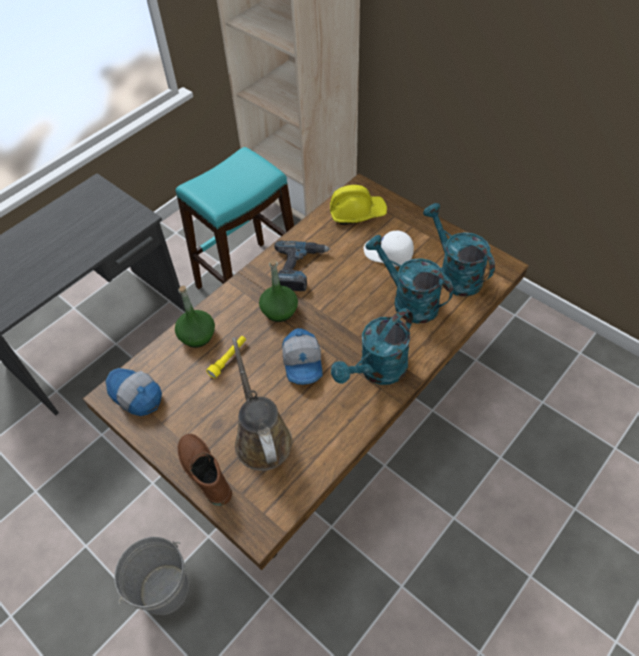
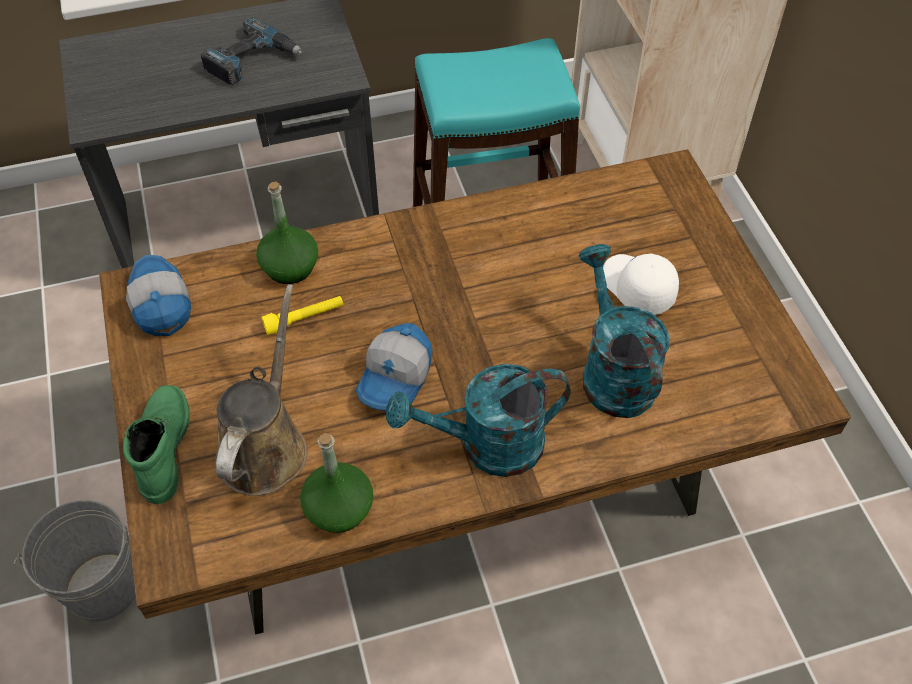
camera: 30 degrees right, 0 degrees up
brown boot [178,434,232,506] -> green boot [123,385,190,504]
green bottle [259,259,298,322] -> green bottle moved to [300,433,373,533]
power drill [274,240,331,291] -> power drill moved to [201,17,302,85]
yellow hard hat [330,185,387,225] -> none
turquoise watering can [423,203,495,297] -> none

